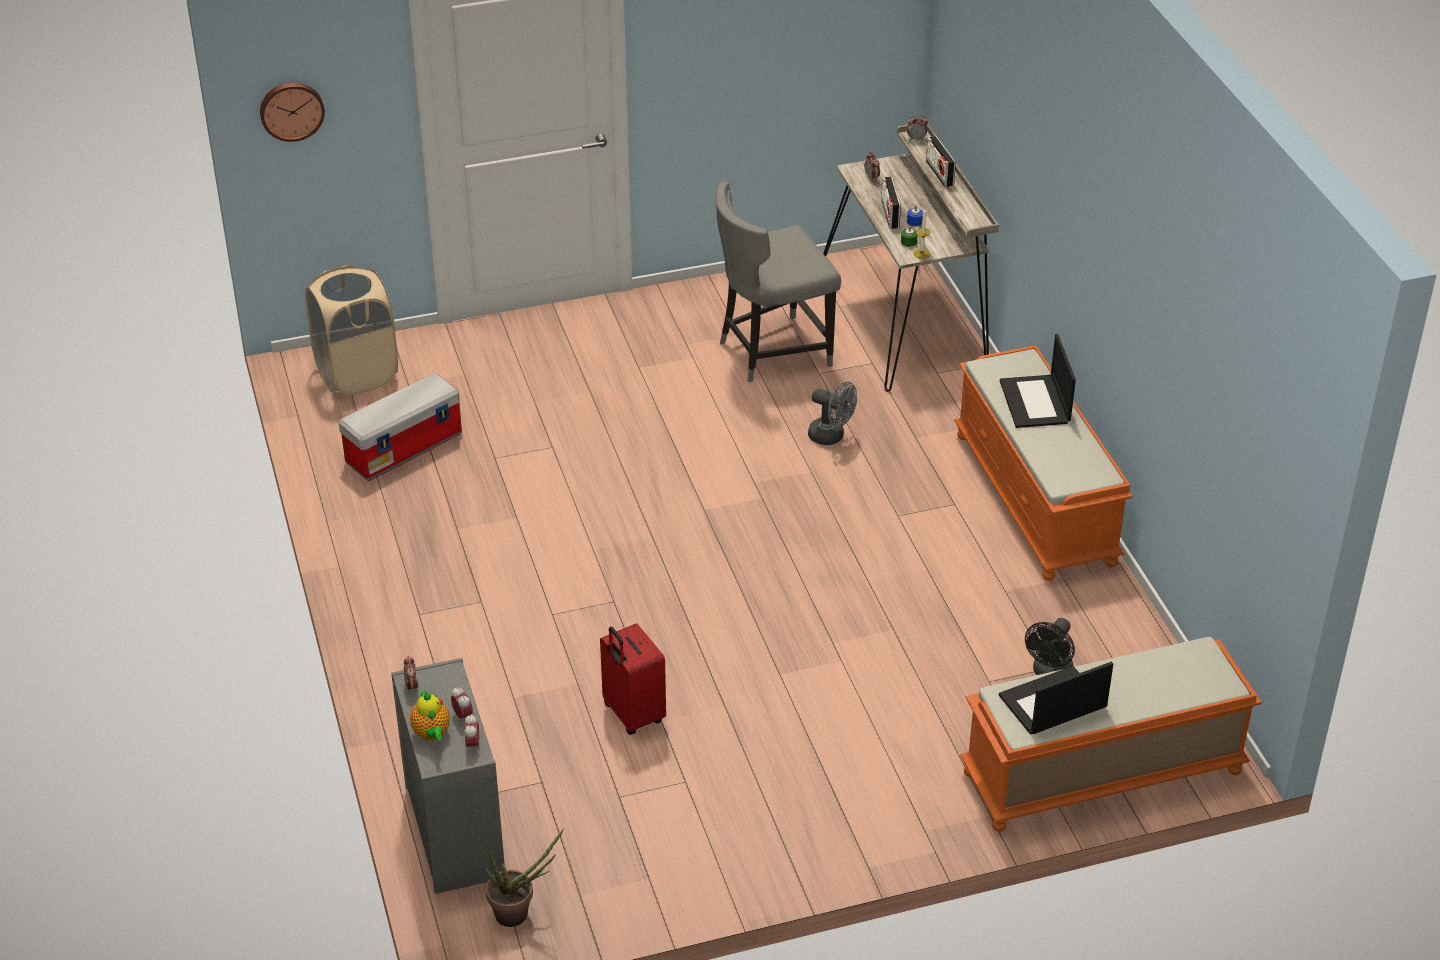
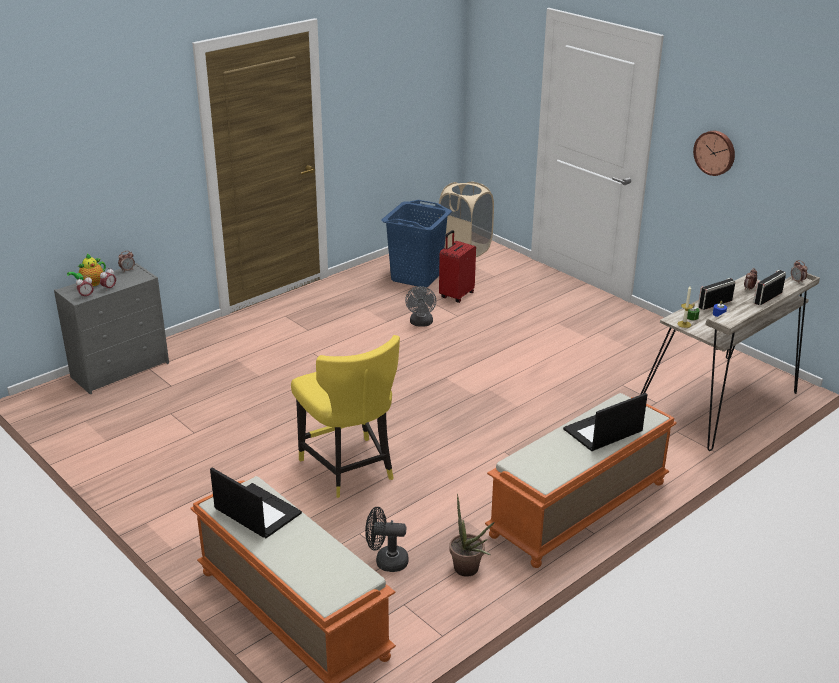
camera: 65 degrees right, 10 degrees down
wall clock [260,82,325,142] -> wall clock moved to [693,131,735,176]
storage box [339,373,462,481] -> blue laundry basket [382,200,452,287]
potted plant [485,828,564,927] -> potted plant moved to [449,494,495,577]
red suitcase [600,623,666,735] -> red suitcase moved to [439,230,476,303]
grey chair [716,182,841,383] -> none
grey fan [808,382,857,445] -> grey fan moved to [405,286,436,327]
none -> yellow chair [291,335,400,498]

